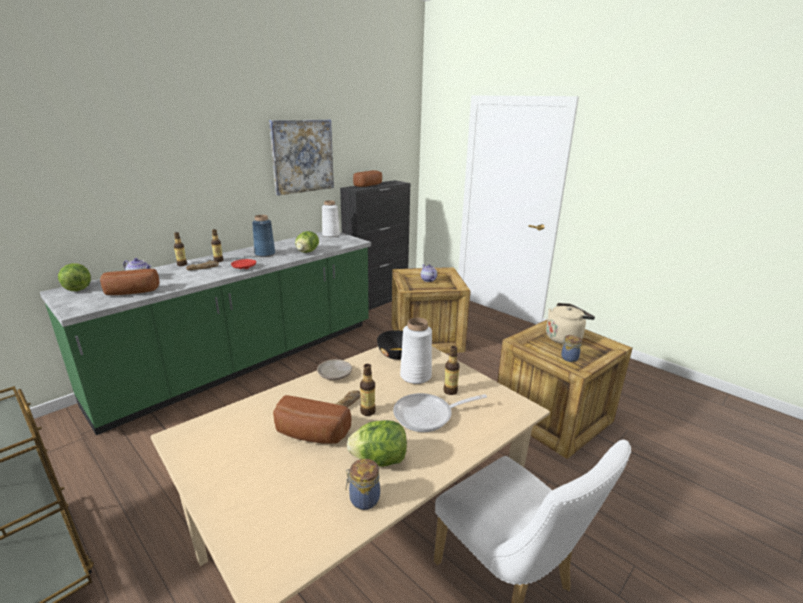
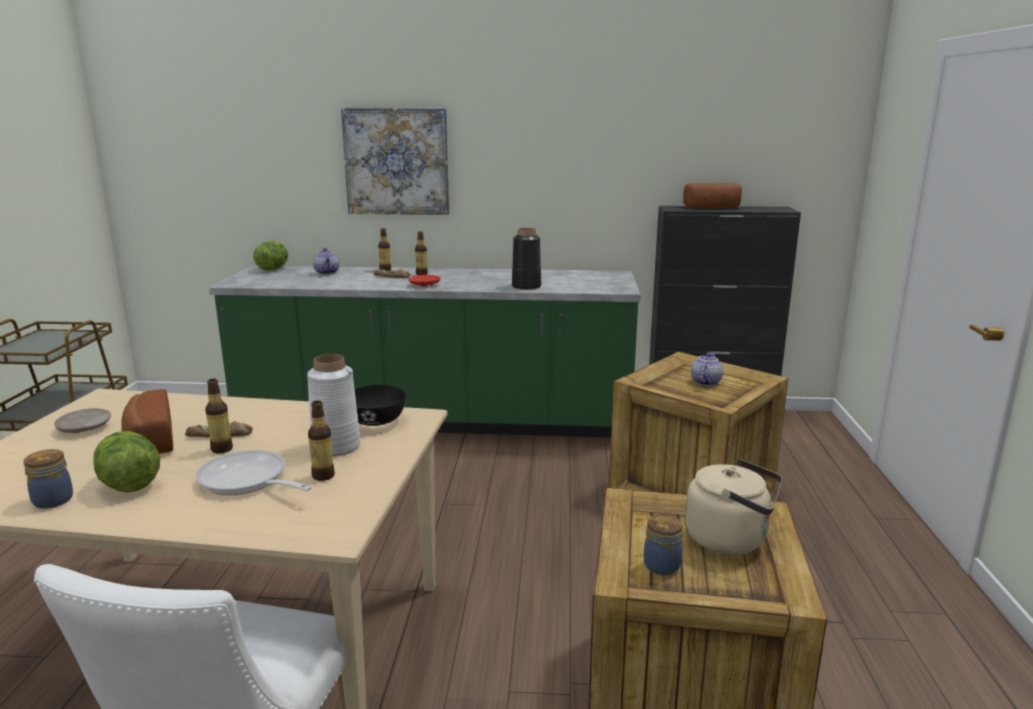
camera: 50 degrees right, 5 degrees down
bread [100,269,159,295] -> none
blue vase [252,215,275,257] -> none
picture [269,120,334,196] -> picture moved to [341,108,450,215]
lettuce [295,231,319,253] -> black vase [512,228,541,290]
beige plate [317,359,352,380] -> beige plate moved to [54,408,111,433]
white vase [322,200,340,237] -> none

